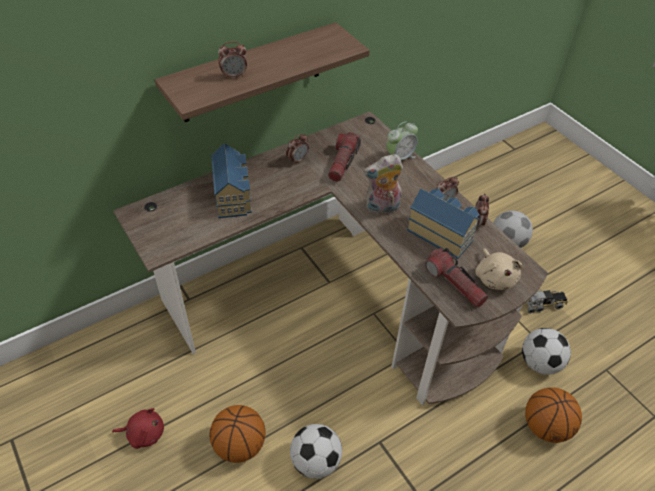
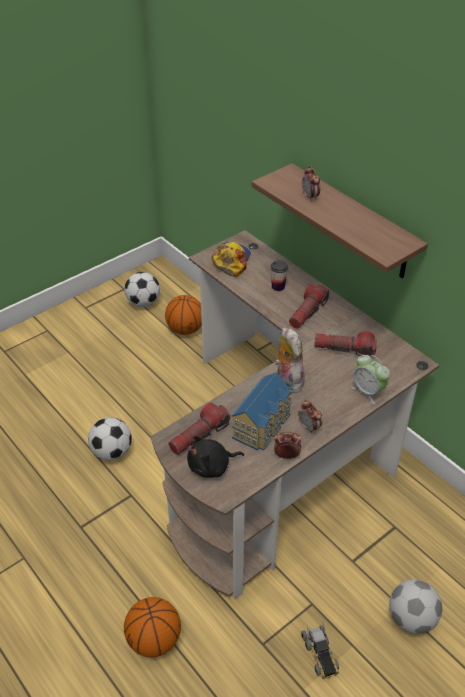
camera: 85 degrees right, 5 degrees down
red plush toy [112,408,164,449] -> none
basketball [210,405,266,463] -> basketball moved to [165,295,202,335]
toy house [211,143,252,218] -> cup [270,260,288,291]
alarm clock [286,134,309,165] -> none
beige plush toy [476,248,523,290] -> black plush toy [187,435,244,478]
football [522,328,571,375] -> football moved to [124,272,160,307]
none -> cap [212,242,251,277]
none -> flashlight [289,284,329,329]

